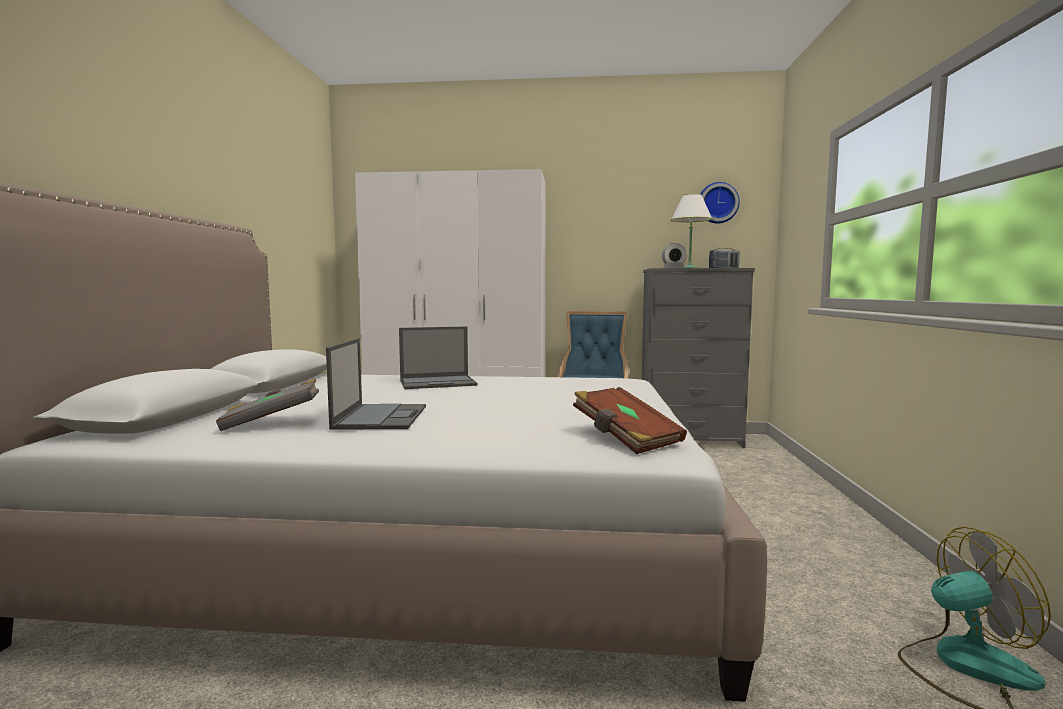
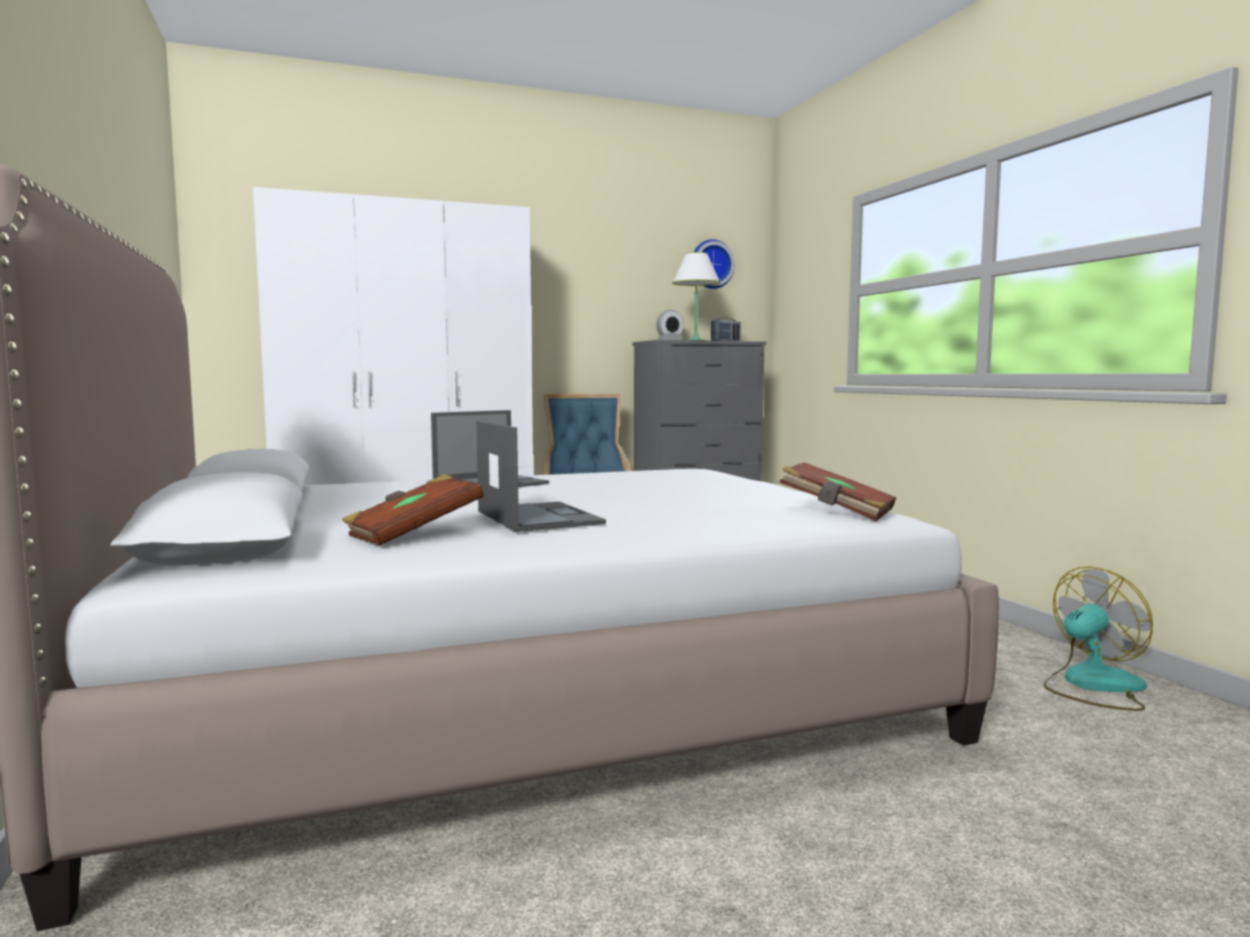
camera: 25 degrees left, 0 degrees up
grey book [216,379,319,431] -> brown book [342,474,483,545]

